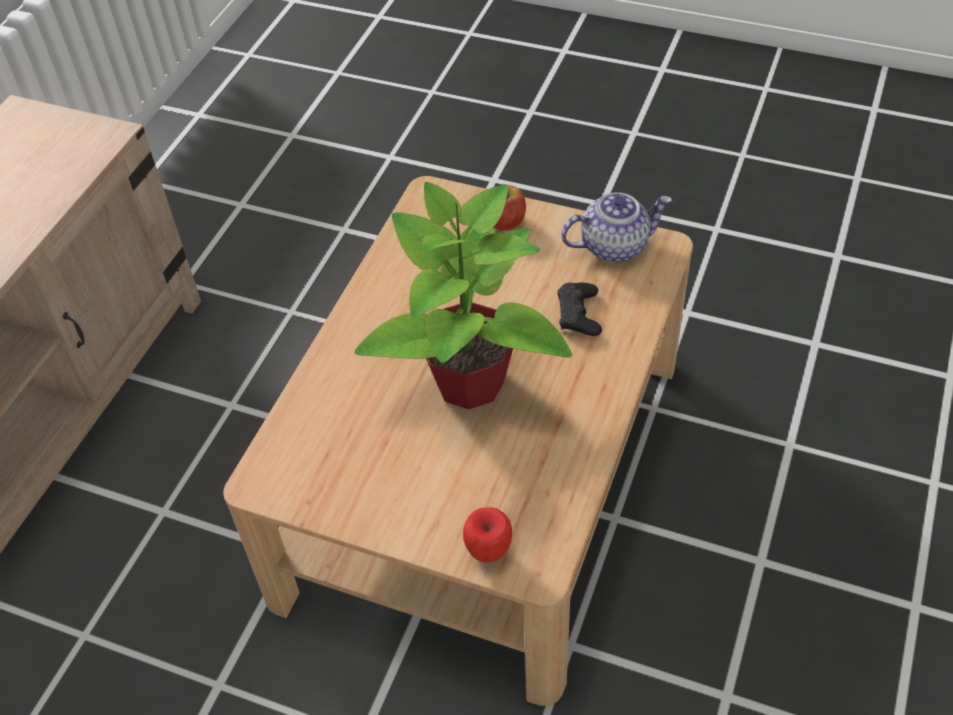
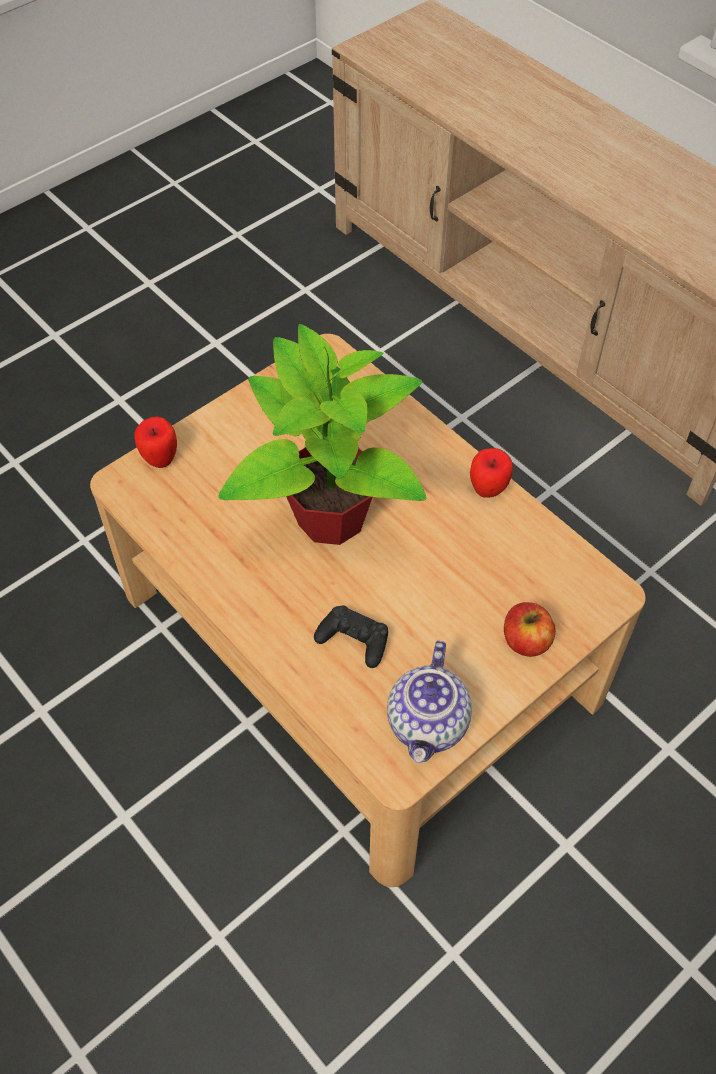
camera: 115 degrees right, 5 degrees up
none -> apple [470,448,513,498]

